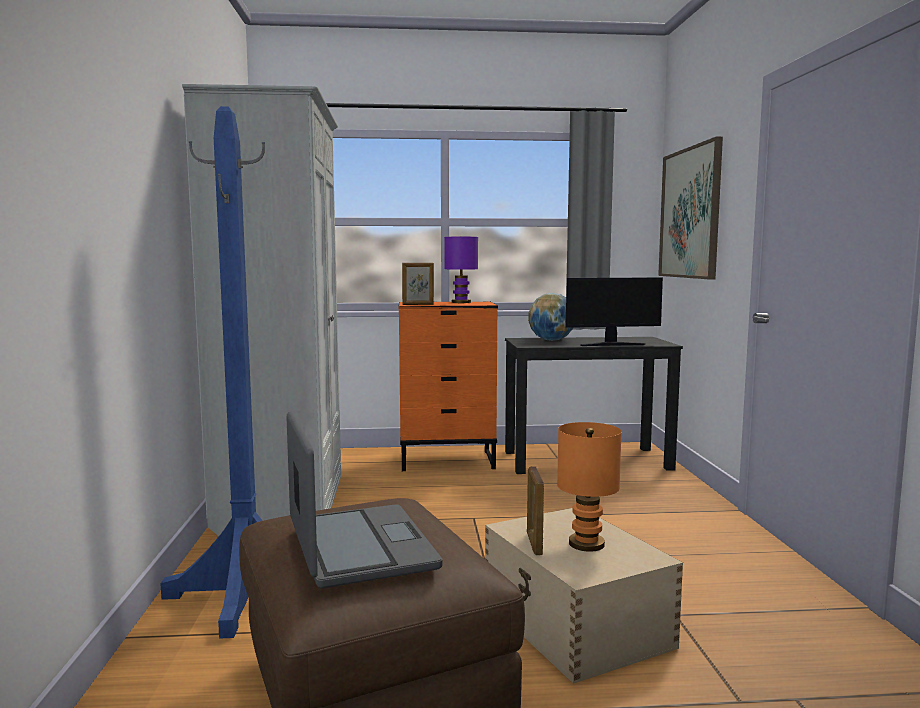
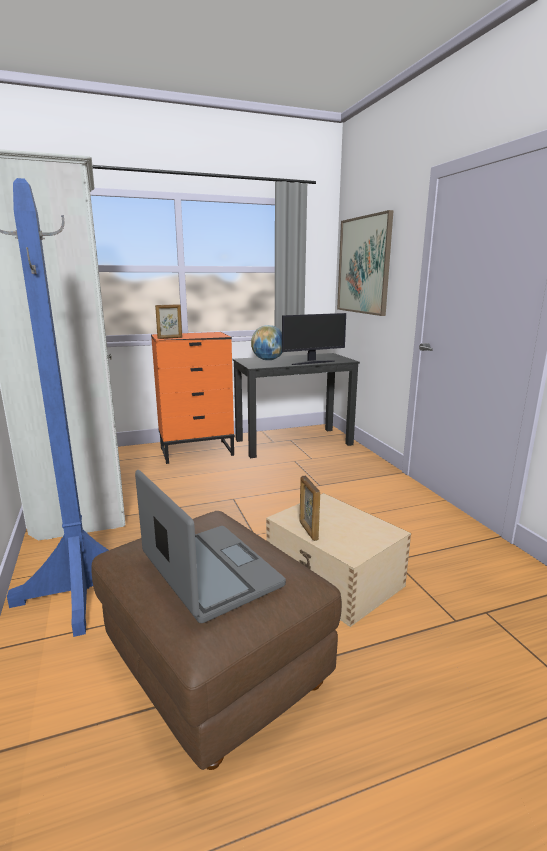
camera: 15 degrees left, 10 degrees up
purple table lamp [444,236,478,303] -> none
orange table lamp [557,422,622,552] -> none

